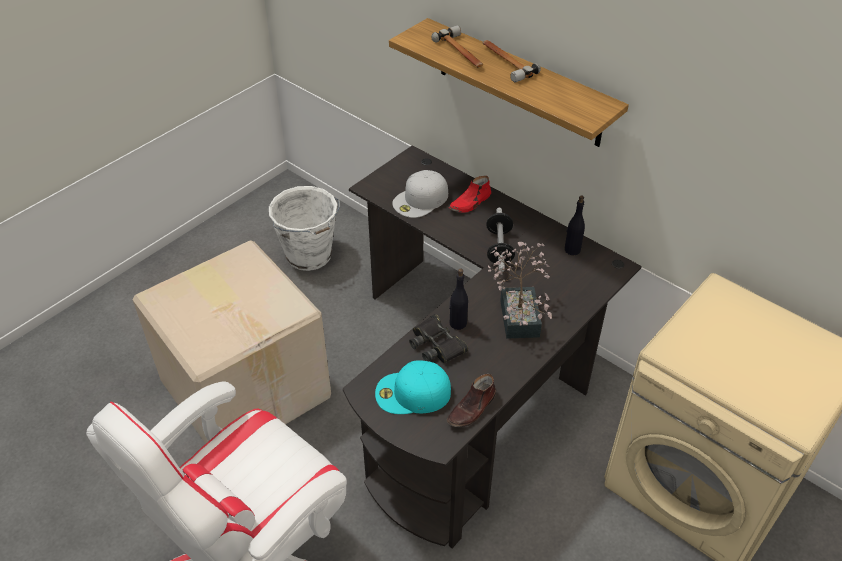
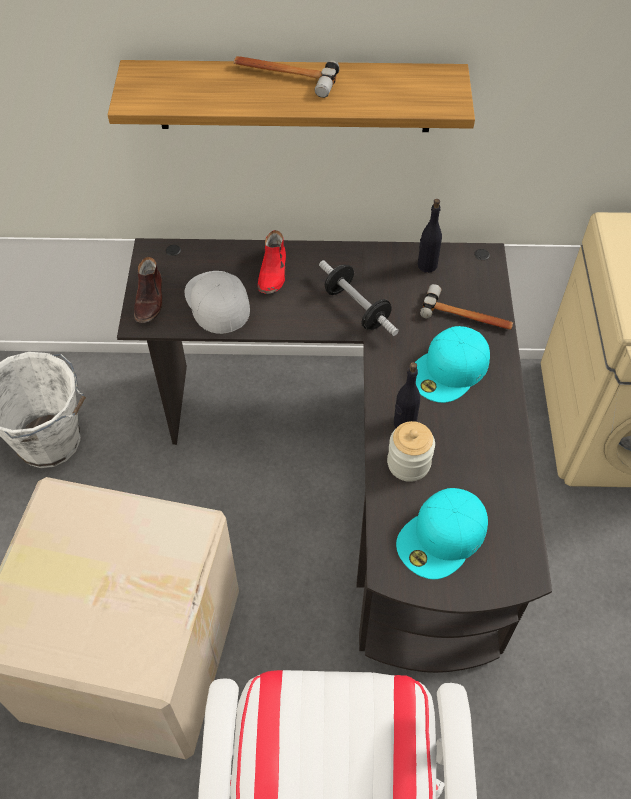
camera: 40 degrees left, 10 degrees up
white cap [392,170,448,218] -> white cap turned 150 degrees clockwise [185,271,250,334]
black binoculars [409,314,468,363] -> jar [387,421,435,482]
hammer [431,26,483,67] -> hammer moved to [420,284,513,330]
brown shoe [447,374,496,427] -> brown shoe moved to [134,257,162,323]
potted plant [488,242,552,339] -> turquoise cap [415,326,490,403]

